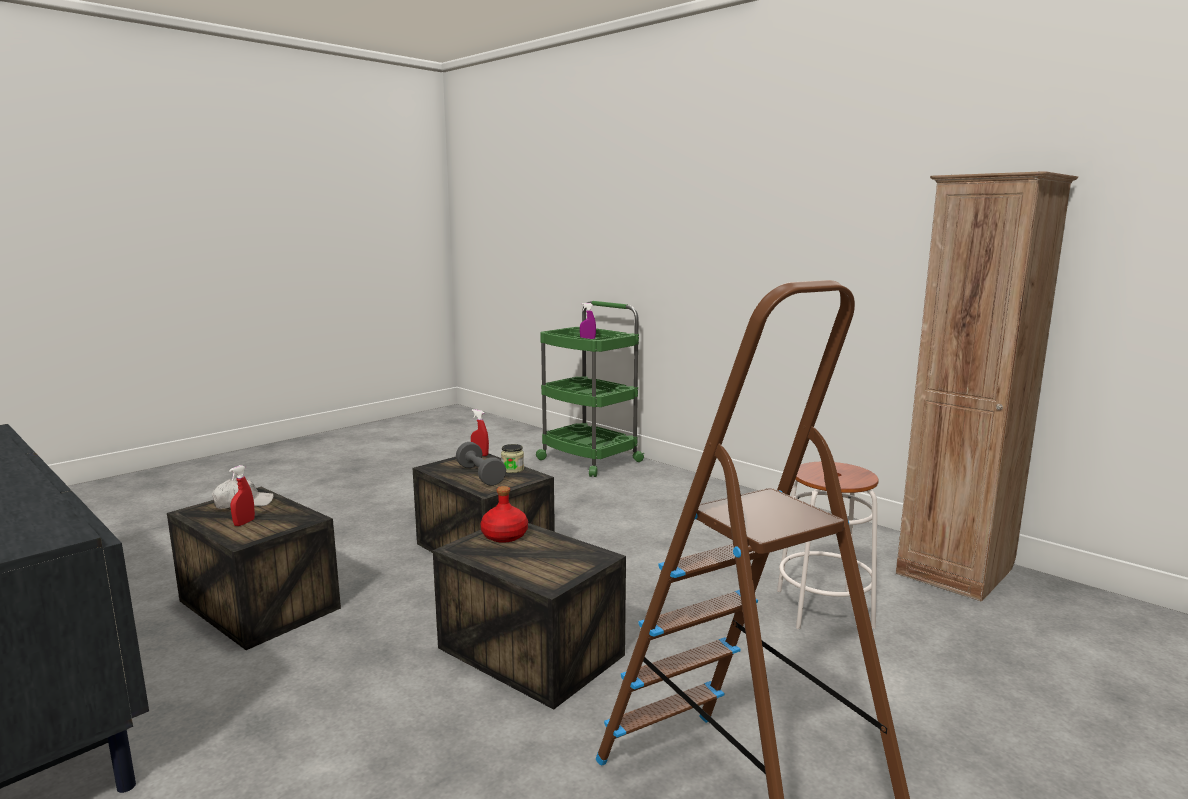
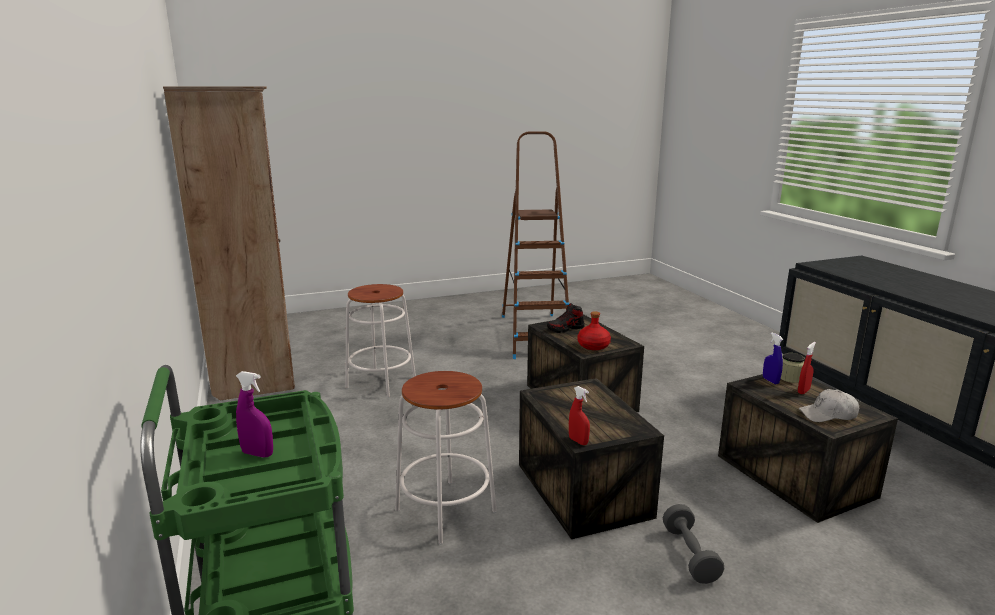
camera: 155 degrees left, 5 degrees up
grey dumbbell [456,442,506,486] -> grey dumbbell moved to [663,504,724,584]
jar [501,444,524,473] -> jar moved to [781,353,805,383]
none -> white stool [395,371,497,544]
none -> shoe [547,303,585,333]
none -> blue spray bottle [763,332,783,384]

